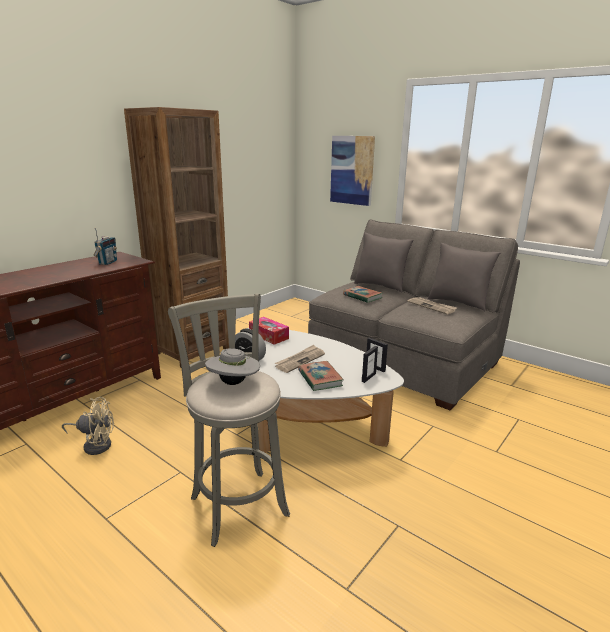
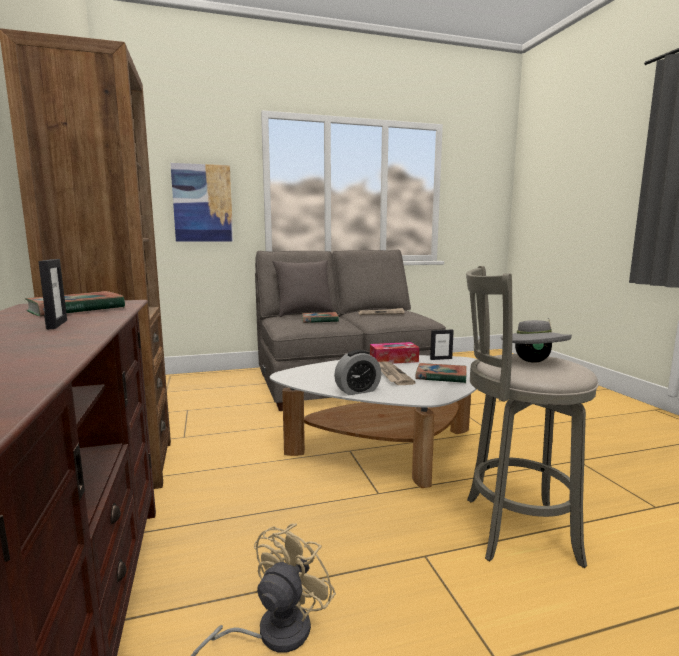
camera: 55 degrees left, 10 degrees down
radio [93,228,117,265] -> book [25,291,125,316]
tissue box [249,317,289,345] -> tissue box moved to [370,342,419,364]
picture frame [362,346,378,383] -> picture frame moved to [38,259,67,329]
grey pillow [428,243,500,311] -> none

